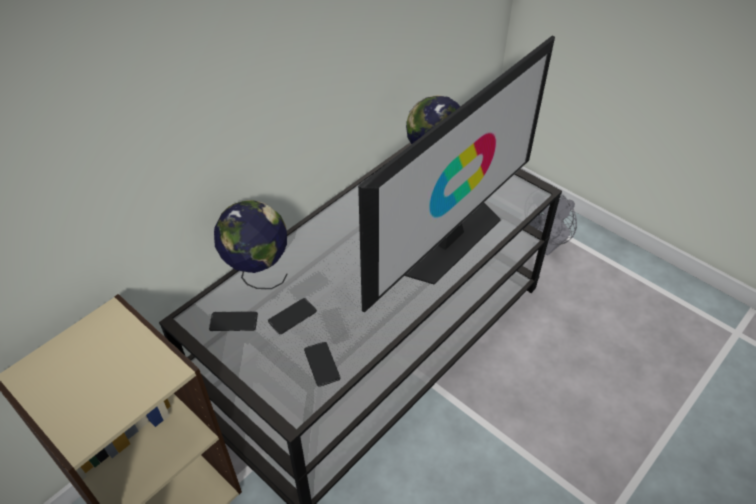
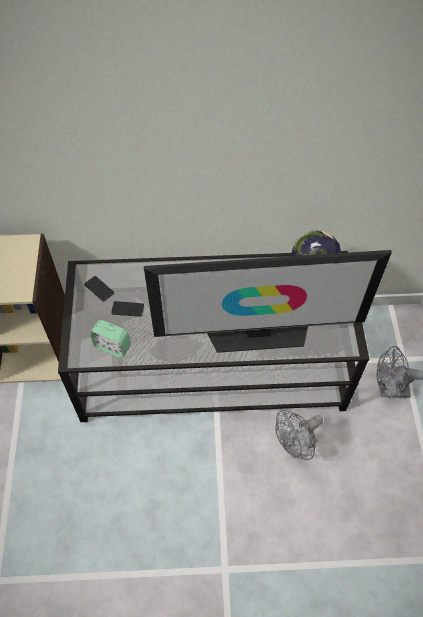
camera: 45 degrees right, 10 degrees up
globe [214,200,287,289] -> none
phone [304,342,341,387] -> alarm clock [90,320,131,358]
none -> grey fan [275,410,323,460]

